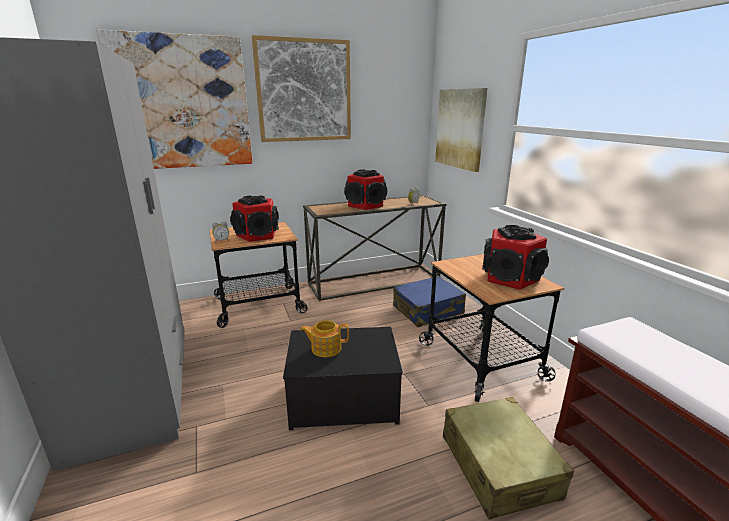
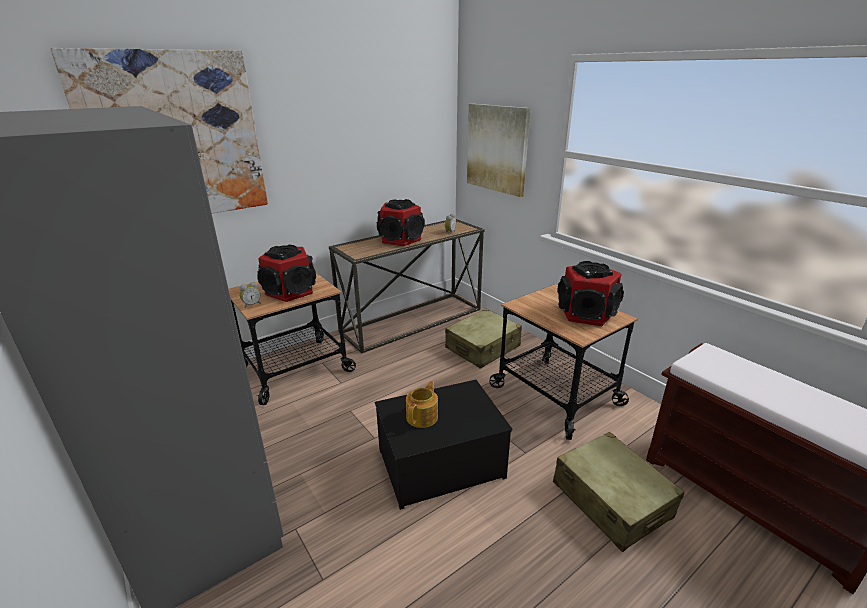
camera: 15 degrees left, 5 degrees up
picture [252,35,351,142] -> none
teapot [300,320,349,357] -> teapot turned 135 degrees clockwise [406,381,438,428]
blue suitcase [393,276,466,327] -> beige suitcase [445,309,522,369]

